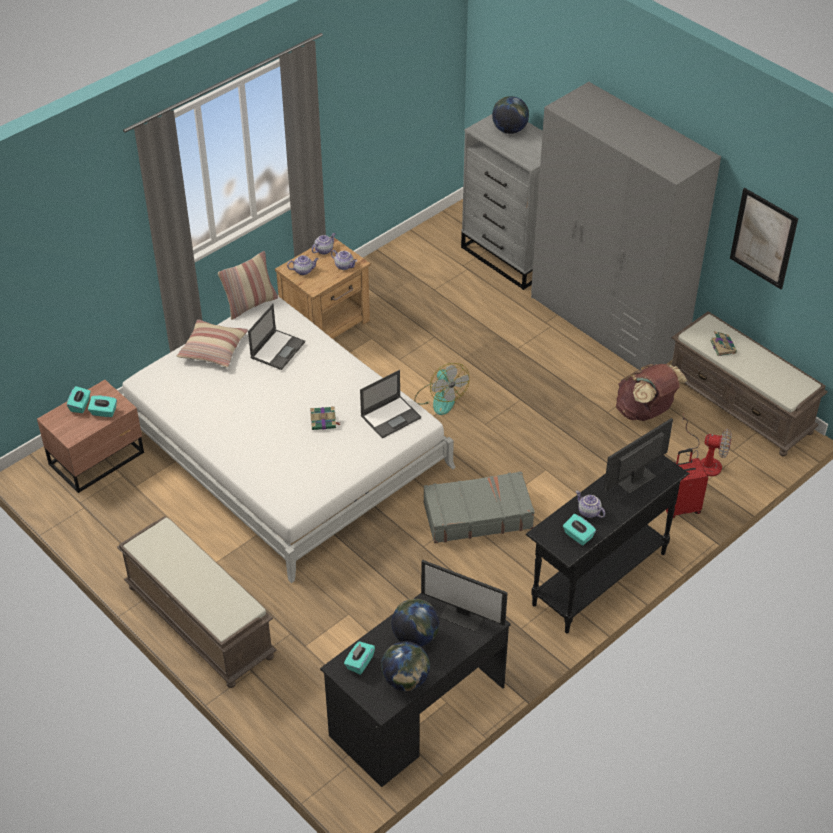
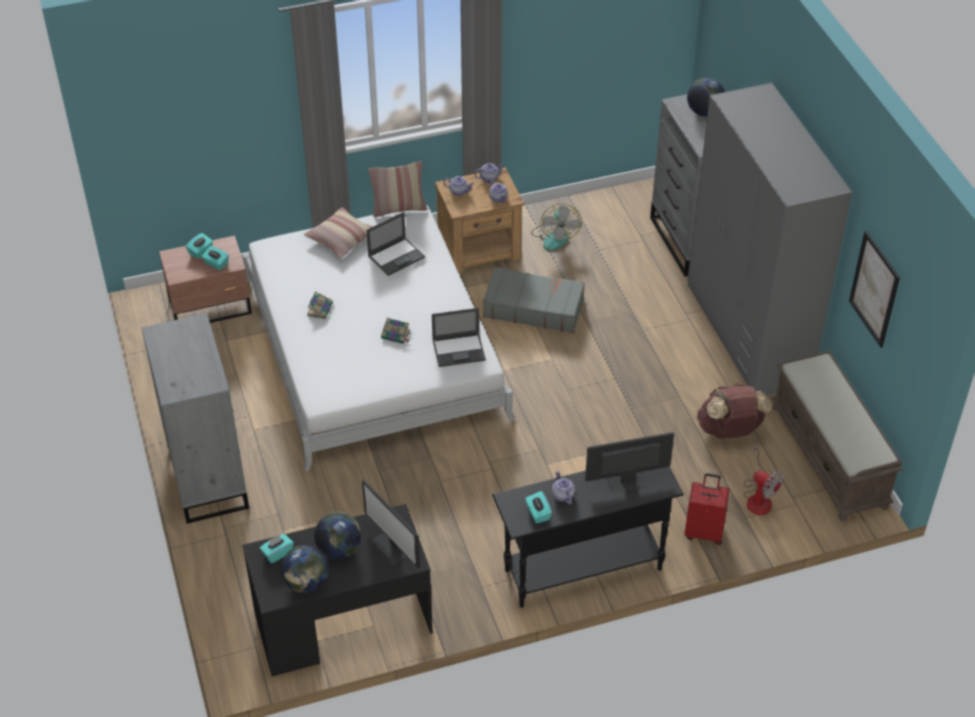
camera: 25 degrees right, 0 degrees up
brown bench [117,516,277,688] -> grey dresser [142,313,249,524]
fan [414,363,469,415] -> fan moved to [531,204,582,251]
grey suitcase [424,471,535,543] -> grey suitcase moved to [483,267,585,333]
book [710,331,737,356] -> book moved to [307,291,333,319]

